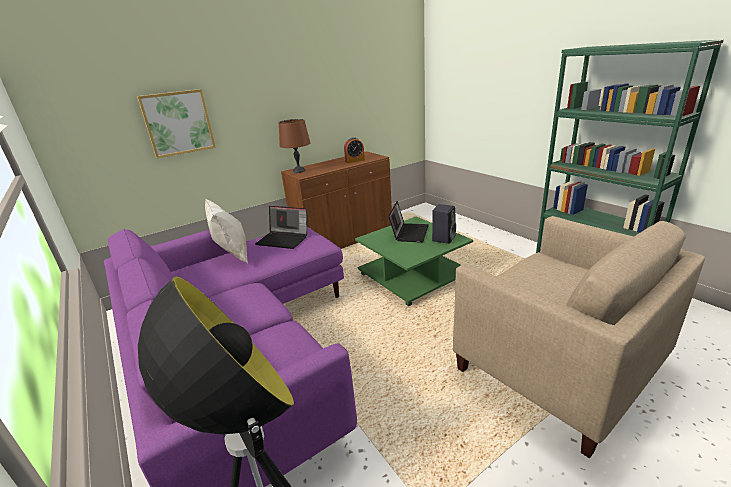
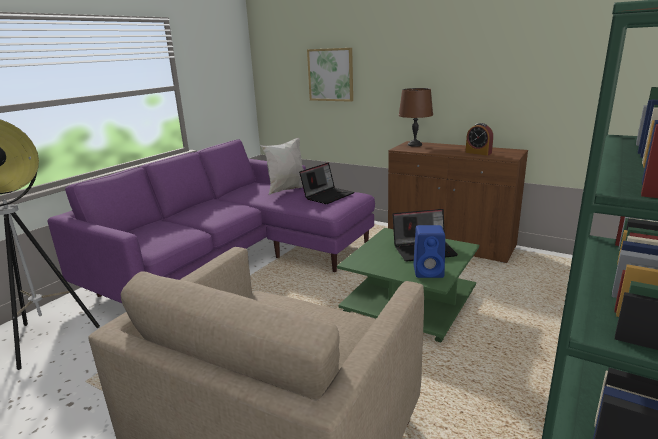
camera: 65 degrees right, 5 degrees down
laptop [255,206,307,249] -> laptop turned 135 degrees counterclockwise [299,163,354,204]
black speaker [432,204,456,244] -> blue speaker [414,225,445,278]

